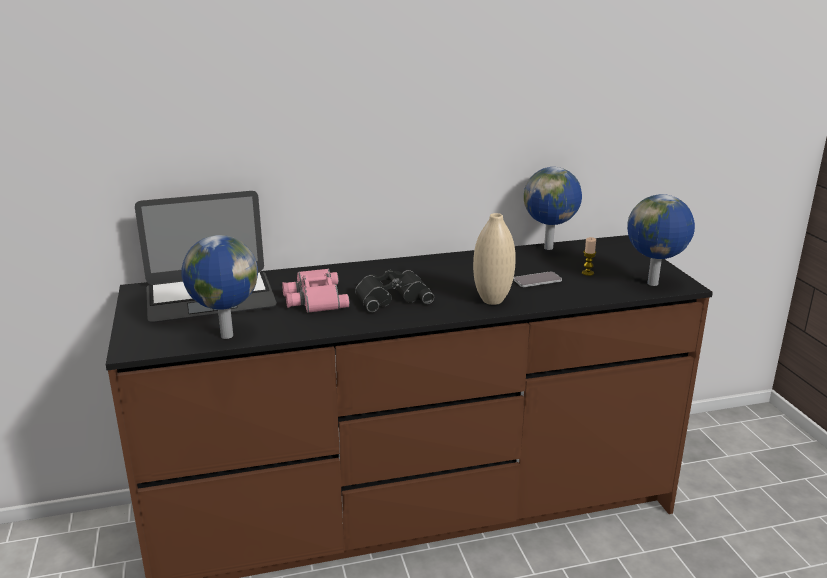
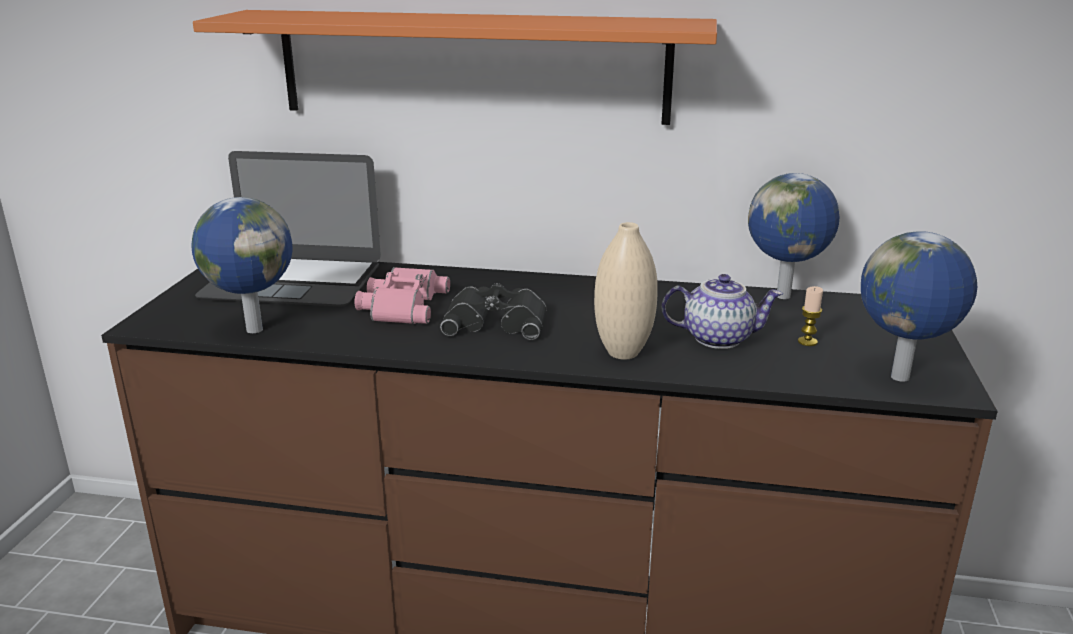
camera: 25 degrees right, 0 degrees up
phone [513,272,562,287] -> teapot [662,274,783,349]
none -> orange shelf [193,10,717,125]

